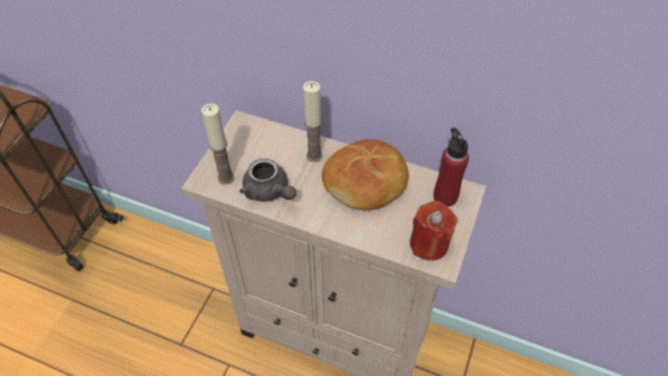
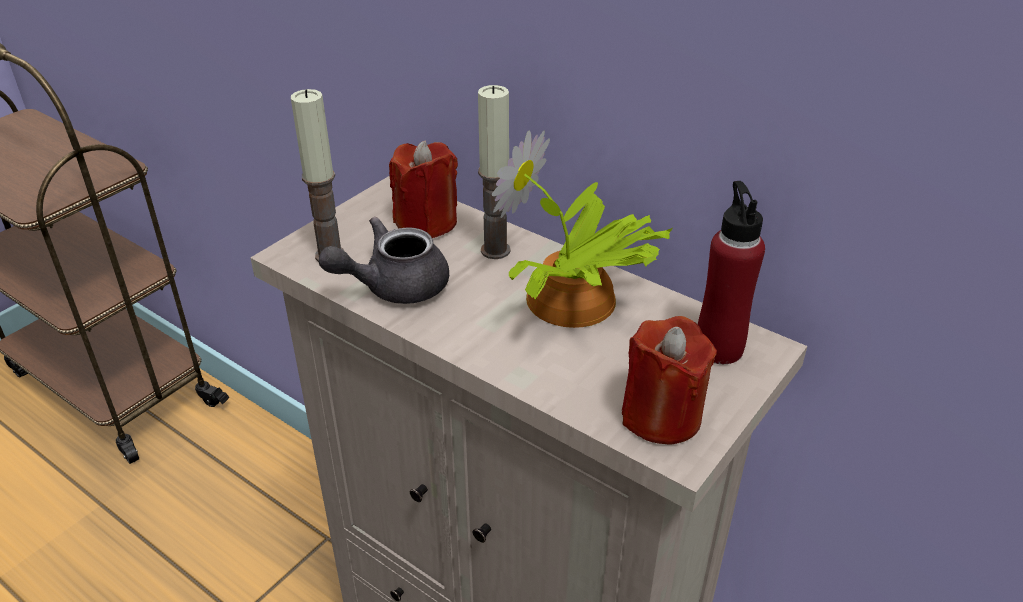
camera: 15 degrees right, 15 degrees down
grey teapot [240,158,296,202] -> grey teapot turned 90 degrees clockwise [319,217,449,304]
bread [322,139,409,210] -> potted plant [492,130,672,328]
none -> red candle [389,140,458,238]

